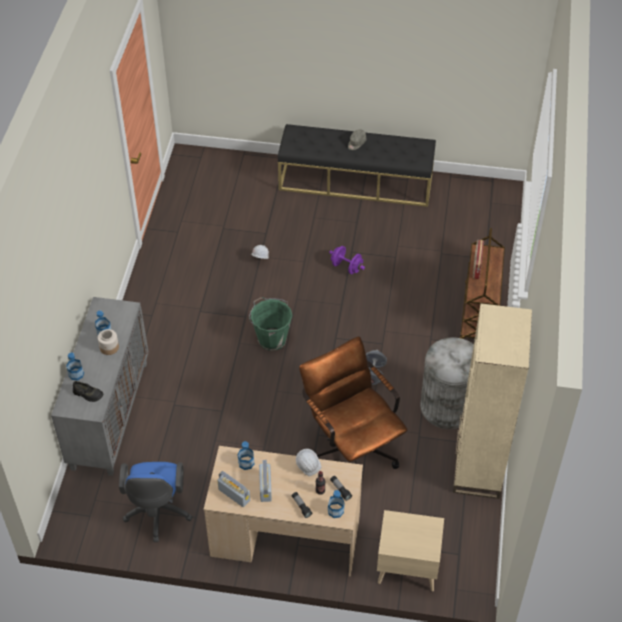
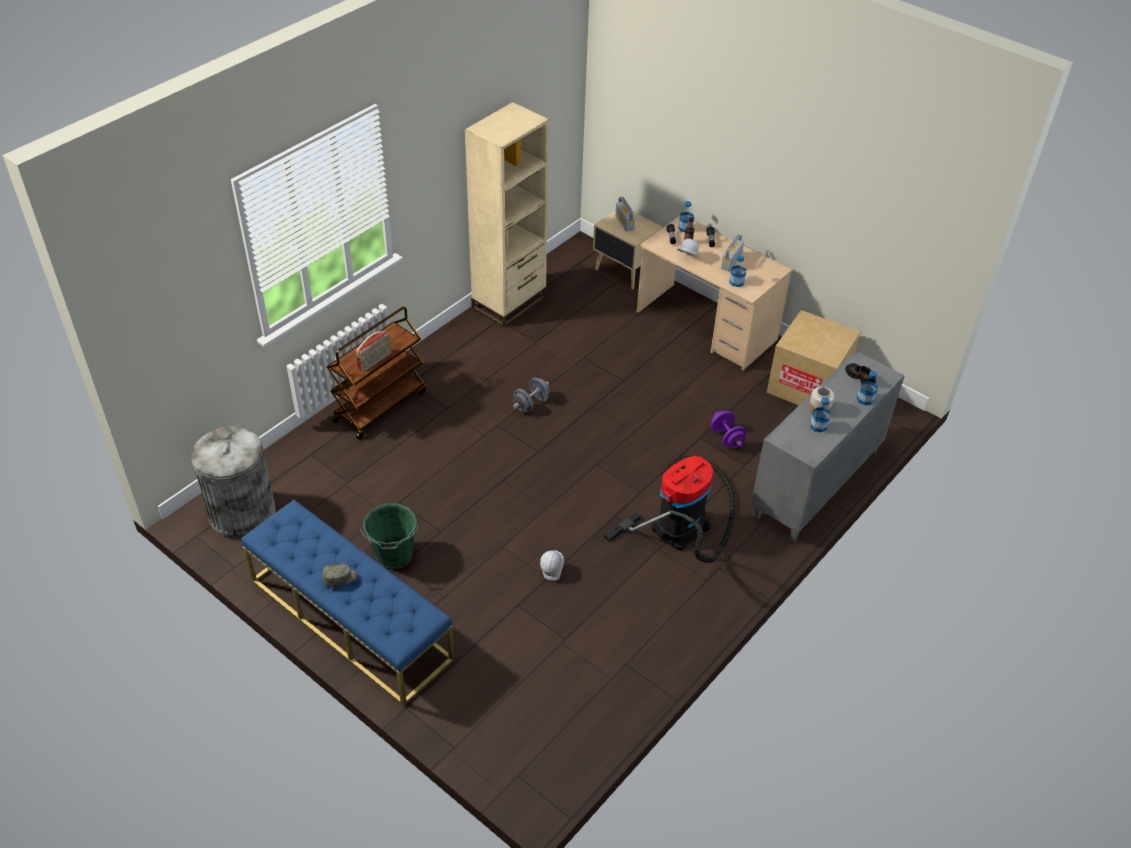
camera: 150 degrees left, 5 degrees down
blue office chair [119,462,193,542] -> cardboard box [767,310,860,405]
radio [217,471,250,507] -> radio moved to [615,196,635,231]
green bucket [249,297,292,351] -> green bucket moved to [360,503,419,570]
black bench [278,124,436,207] -> blue bench [241,500,455,706]
brown office chair [299,336,408,469] -> none
purple dumbbell [329,246,365,274] -> purple dumbbell moved to [711,411,747,448]
grey trash can [420,337,474,429] -> grey trash can moved to [191,426,276,539]
none -> vacuum cleaner [604,456,736,563]

